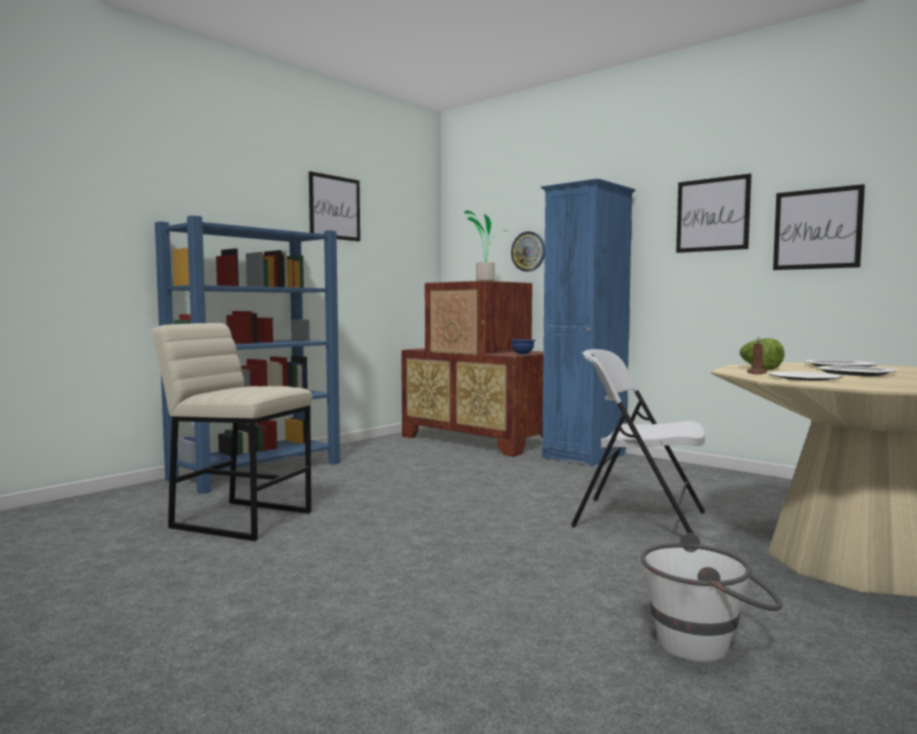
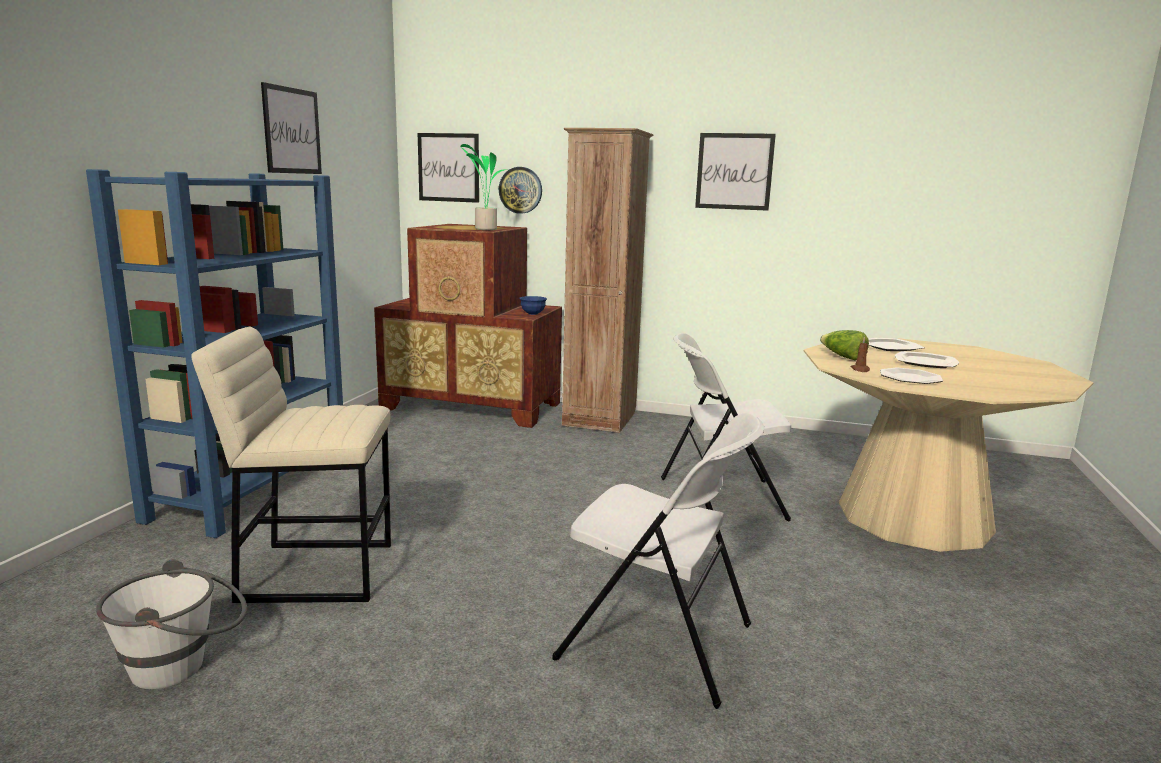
camera: 25 degrees left, 10 degrees up
blue cabinet [541,179,636,466] -> brown cabinet [562,128,653,433]
white bucket [641,533,783,662] -> white bucket moved to [96,559,247,689]
picture [773,184,865,270] -> picture moved to [418,133,479,203]
none -> white chair [552,413,764,709]

